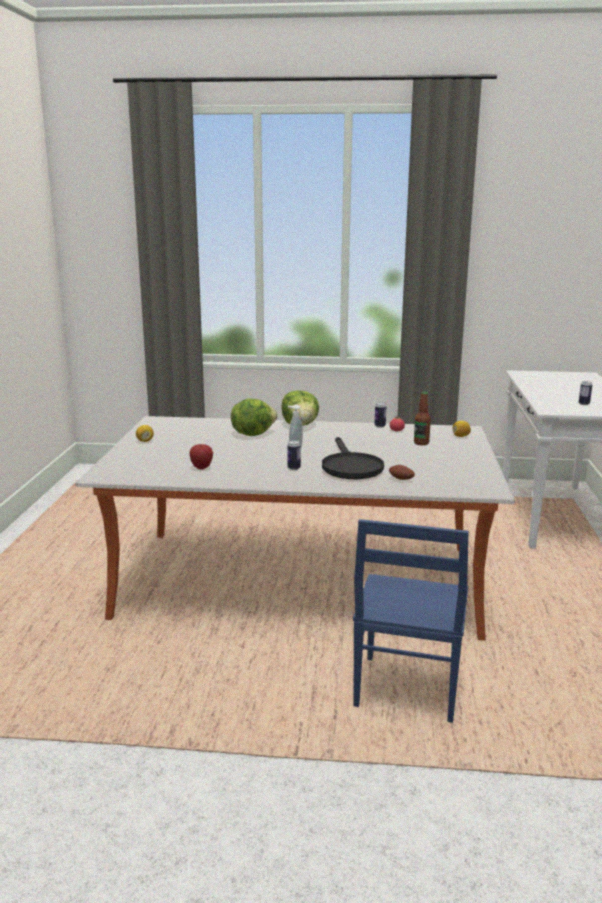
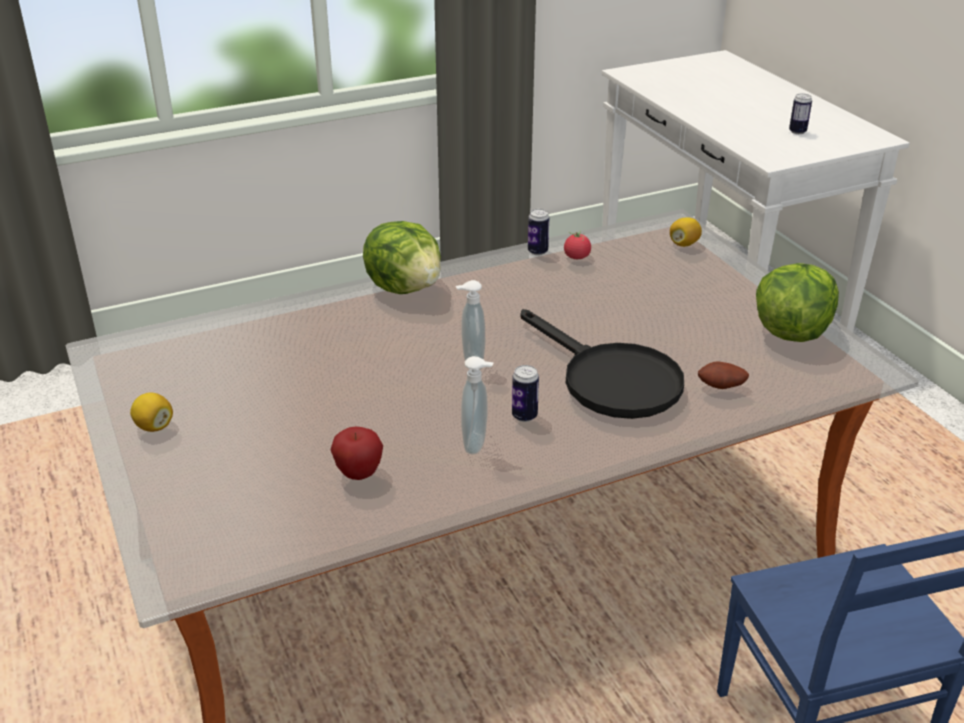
camera: 30 degrees left, 15 degrees up
lettuce [231,398,278,436] -> lettuce moved to [756,263,839,342]
bottle [414,392,431,445] -> none
none -> soap dispenser [461,356,494,455]

